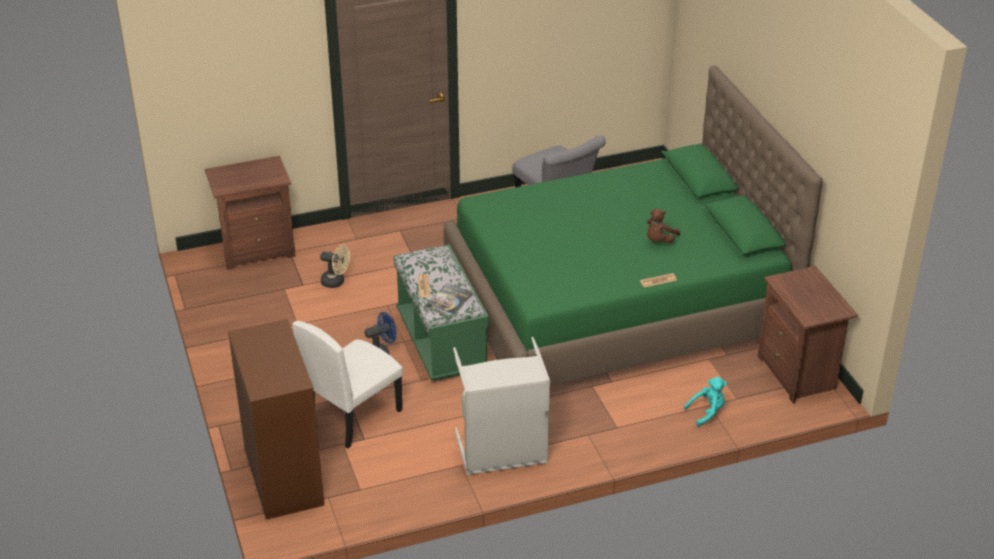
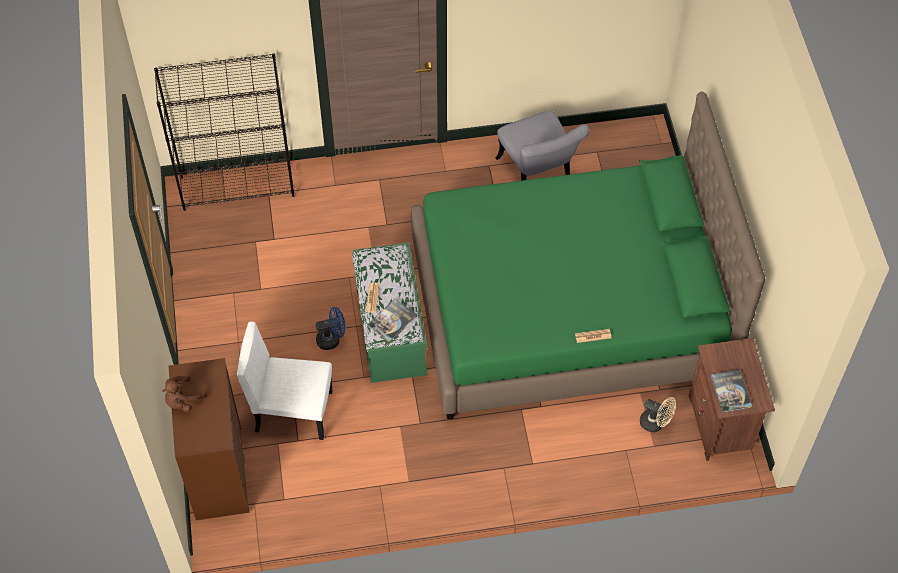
camera: 10 degrees right, 20 degrees up
brown nightstand [205,156,296,270] -> black bookcase [154,53,294,211]
white chair [292,321,403,449] -> white chair turned 45 degrees clockwise [237,321,332,440]
beige fan [320,244,350,288] -> beige fan moved to [640,397,676,432]
grey laundry basket [453,337,550,475] -> none
brown plush toy [647,209,680,243] -> brown plush toy moved to [162,375,207,412]
turquoise plush toy [684,377,727,426] -> none
none -> book [710,369,752,413]

